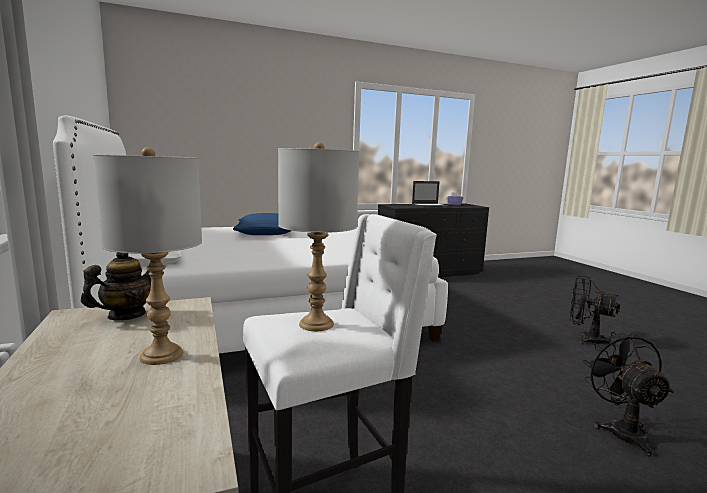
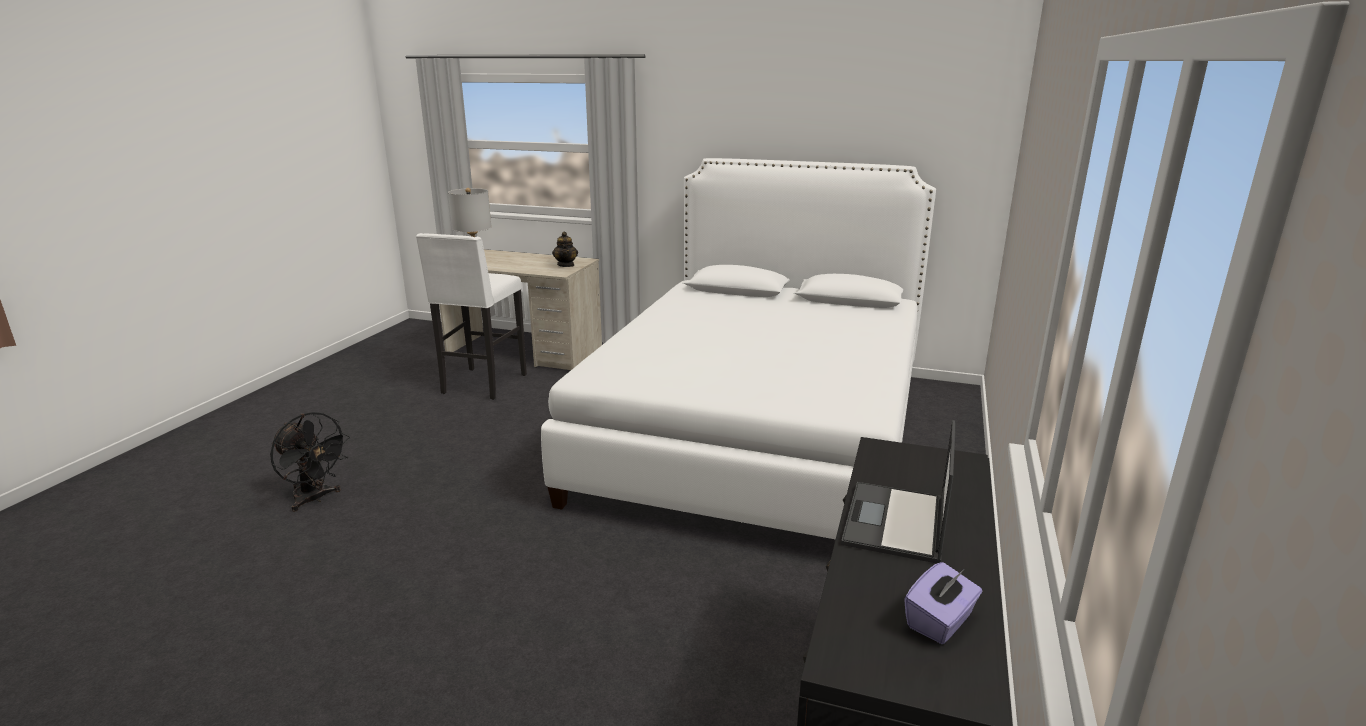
camera: 130 degrees right, 10 degrees up
grey table lamp [93,147,202,365] -> none
blue pillow [233,213,291,235] -> none
black fan [569,276,620,346] -> none

